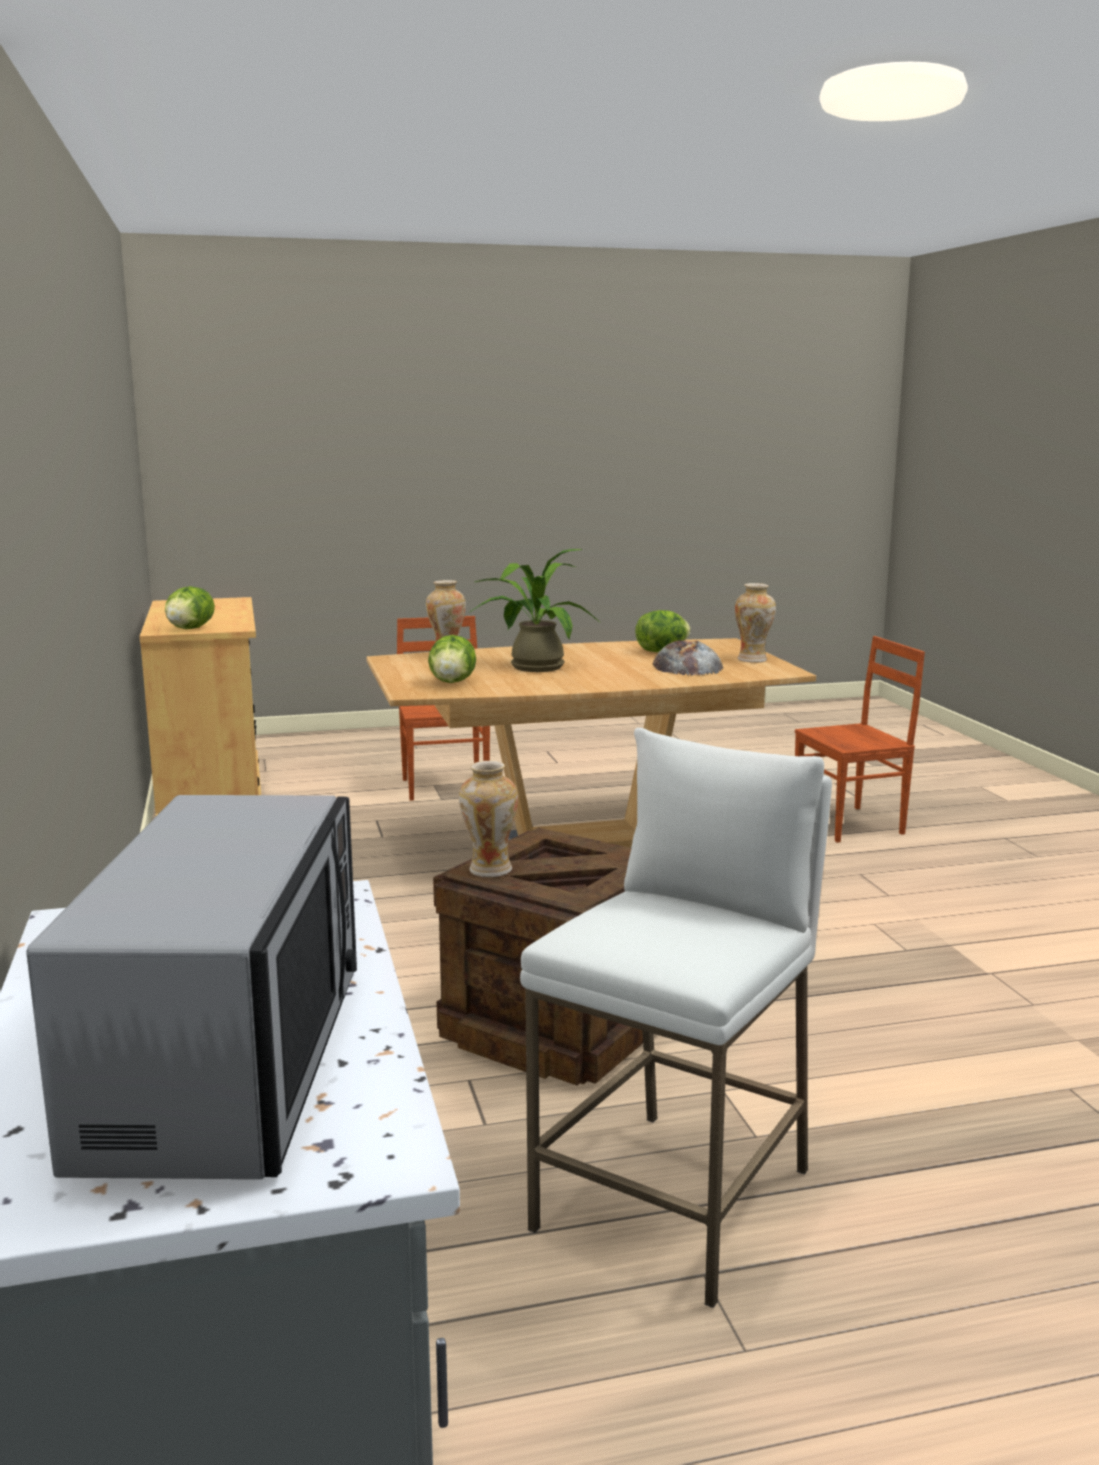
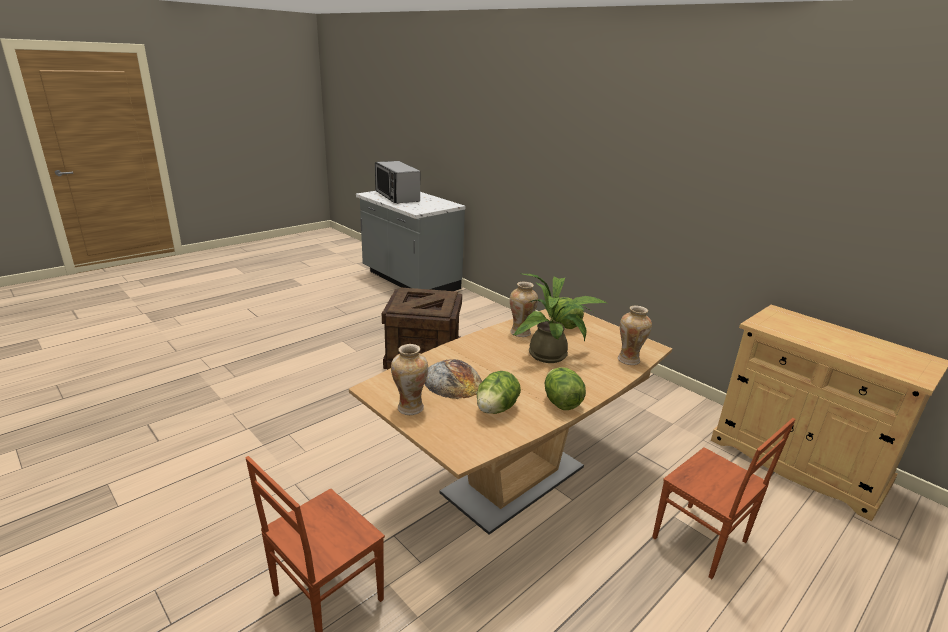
camera: 150 degrees right, 10 degrees up
lettuce [165,586,215,629] -> lettuce moved to [545,367,586,410]
vase [459,761,518,878] -> vase moved to [510,282,538,337]
white stool [520,728,832,1308] -> none

